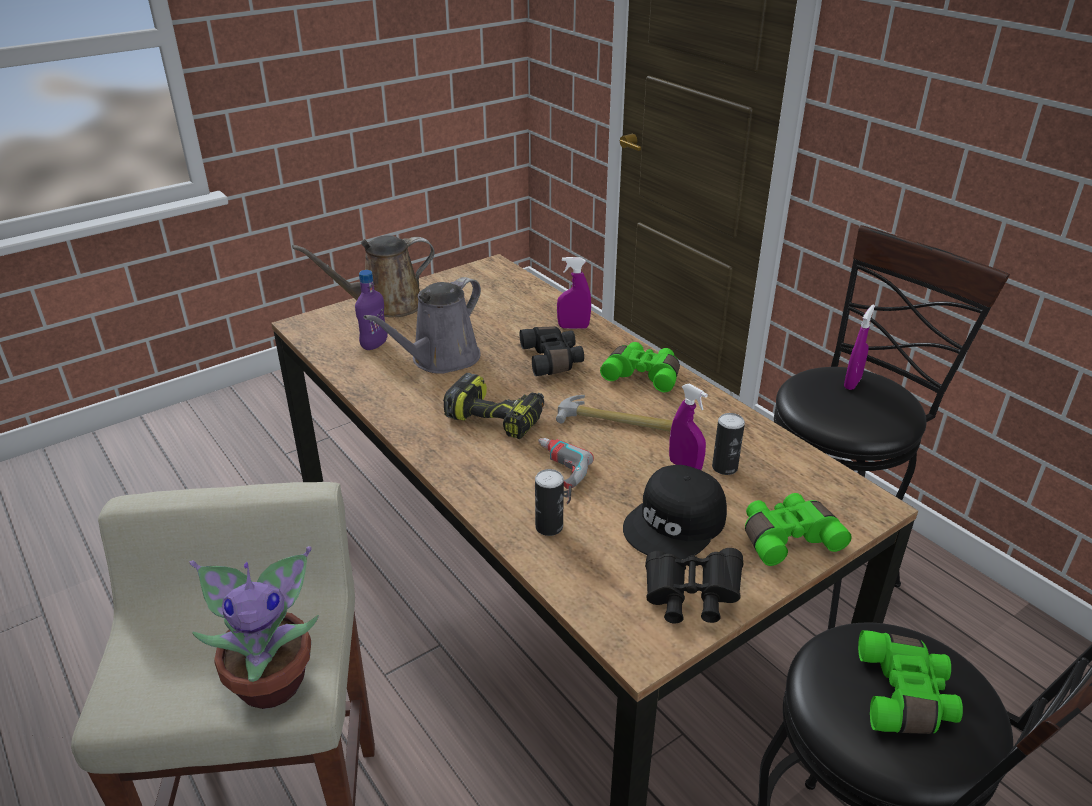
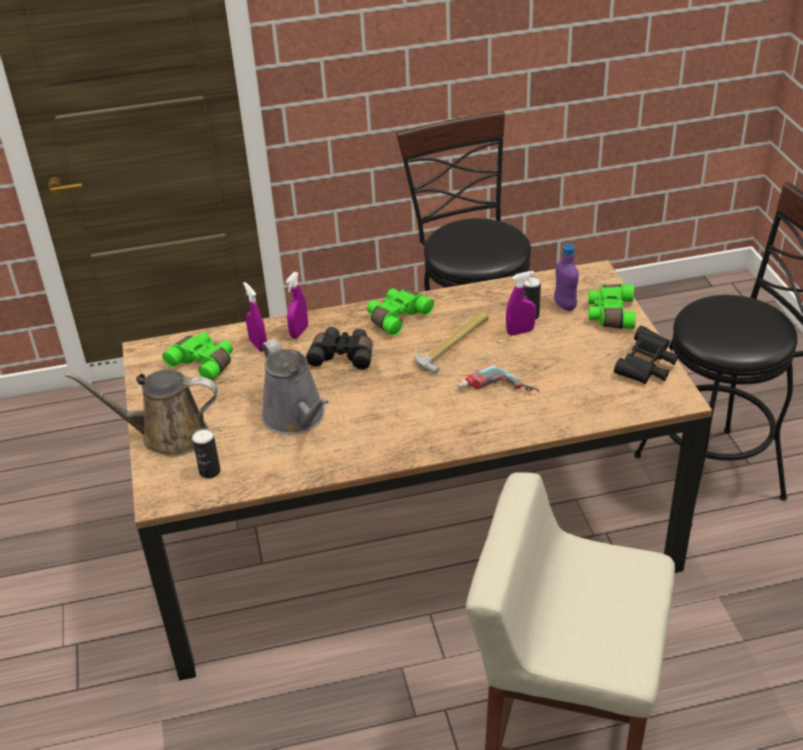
camera: 65 degrees left, 5 degrees up
potted plant [189,546,319,709] -> none
brown watering can [292,235,435,317] -> brown watering can turned 90 degrees clockwise [65,370,218,456]
purple bottle [355,270,388,350] -> purple bottle moved to [554,244,579,311]
power drill [443,373,544,439] -> none
can [535,469,564,536] -> can moved to [192,429,221,479]
black cap [623,465,727,559] -> none
purple spray bottle [844,305,875,390] -> purple spray bottle moved to [243,282,267,352]
green binoculars [858,630,963,734] -> green binoculars moved to [162,332,233,381]

